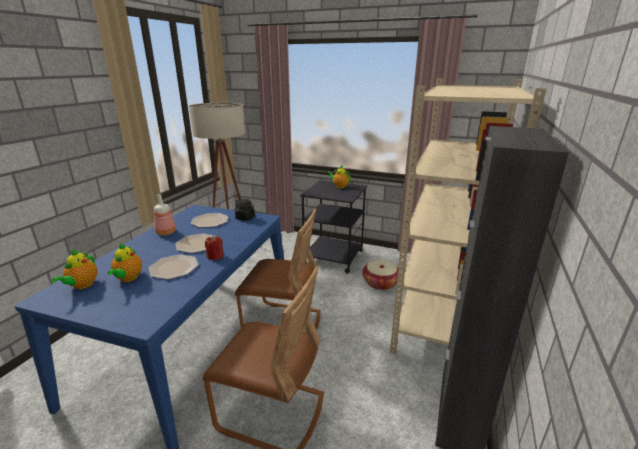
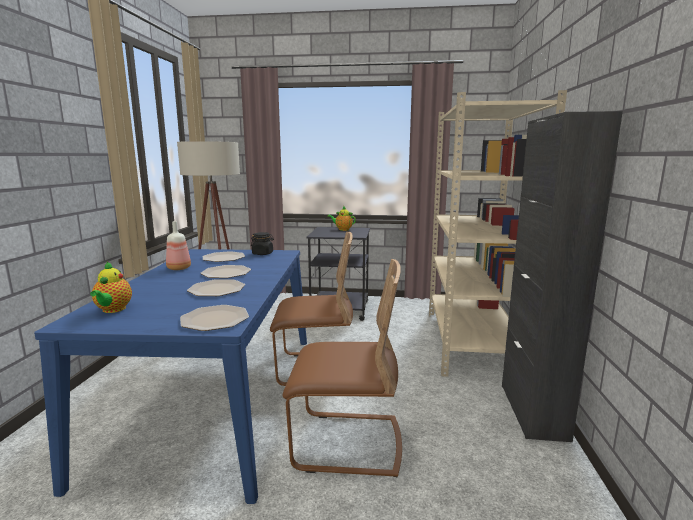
camera: 15 degrees left, 10 degrees down
teapot [107,243,142,282] -> none
red candle [205,236,223,260] -> none
basket [362,260,401,290] -> none
none -> plate [180,305,249,331]

